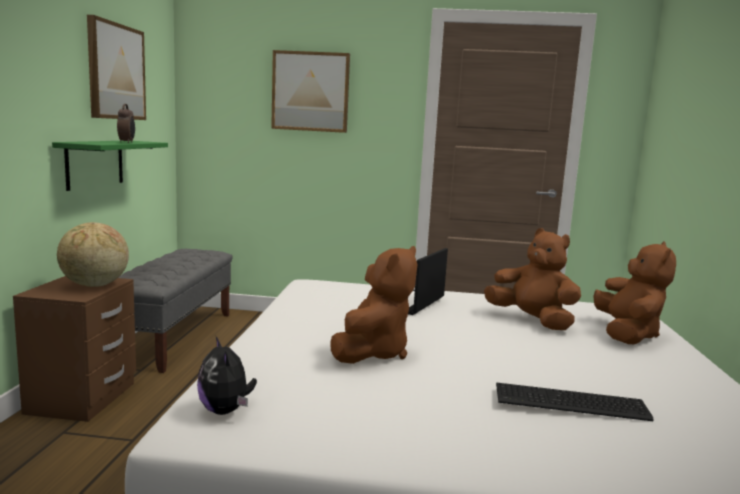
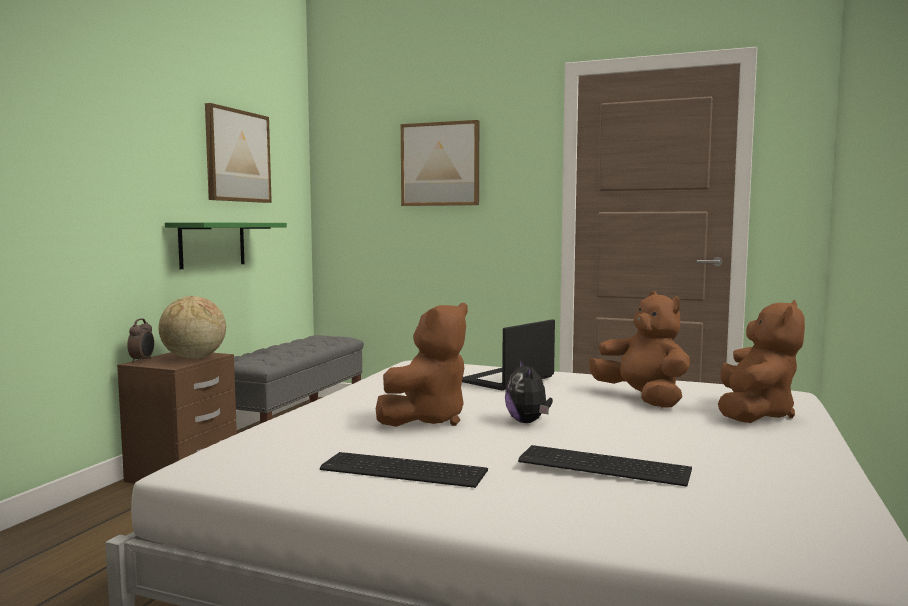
camera: 15 degrees right, 5 degrees down
alarm clock [117,104,135,143] -> alarm clock moved to [127,318,154,363]
plush toy [197,337,257,415] -> plush toy moved to [505,359,553,423]
none -> keyboard [320,452,488,488]

